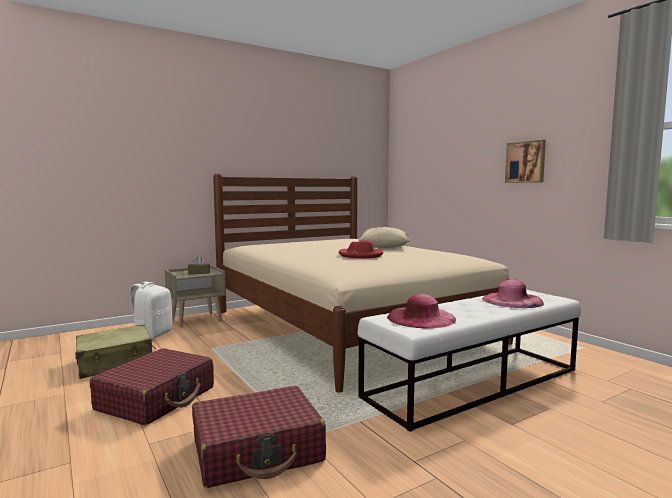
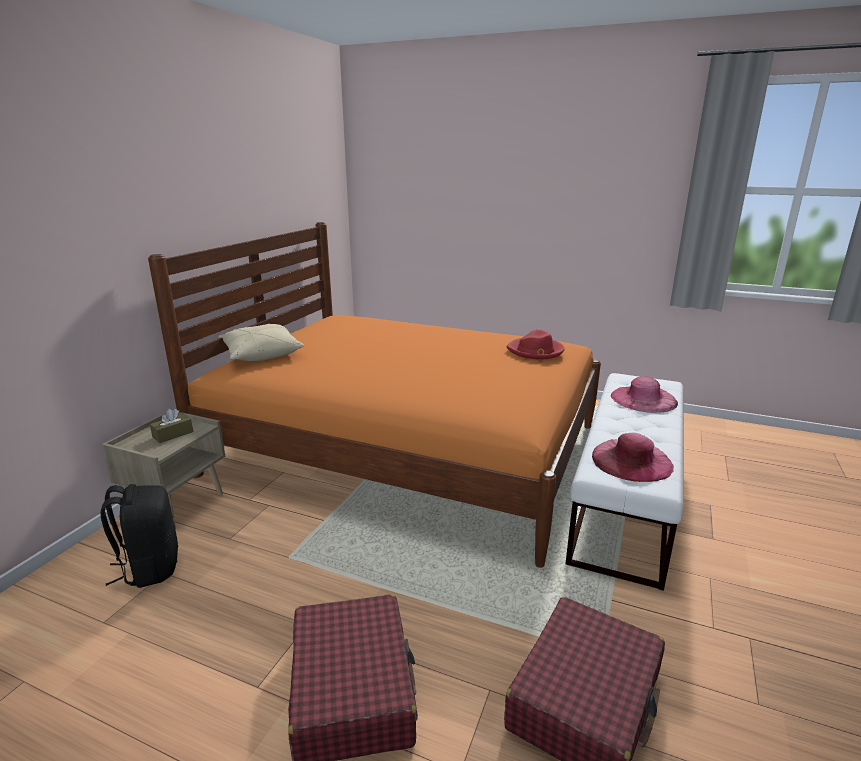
camera: 35 degrees left, 15 degrees up
beige suitcase [75,324,156,379] -> none
white backpack [129,281,173,339] -> black backpack [101,484,178,588]
beige bed [213,174,517,393] -> orange bed [148,222,601,568]
red hat [339,240,383,258] -> red hat moved to [507,330,565,360]
beige pillow [359,227,410,248] -> beige pillow moved to [219,324,304,361]
picture [505,140,546,183] -> none

